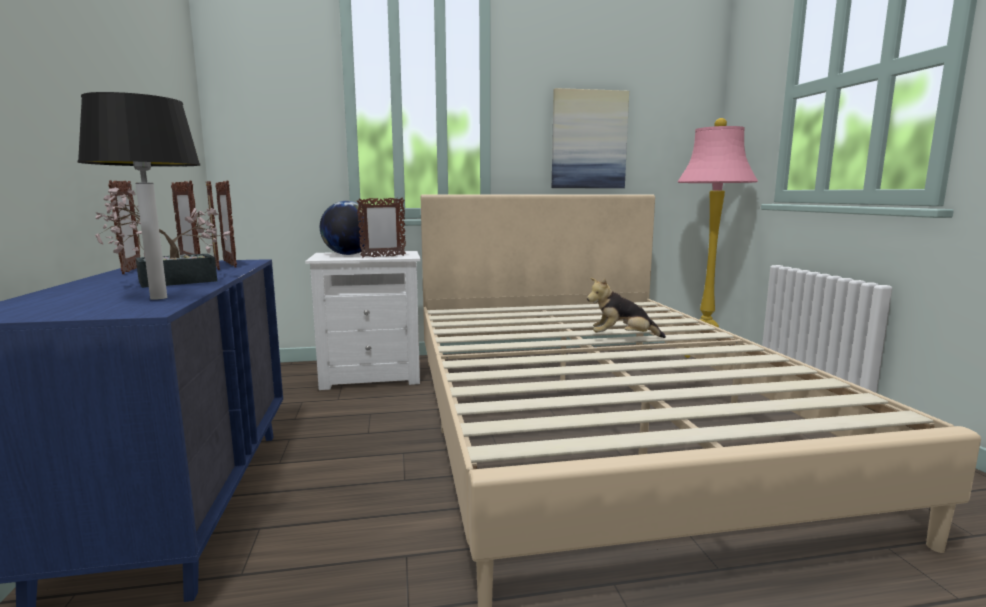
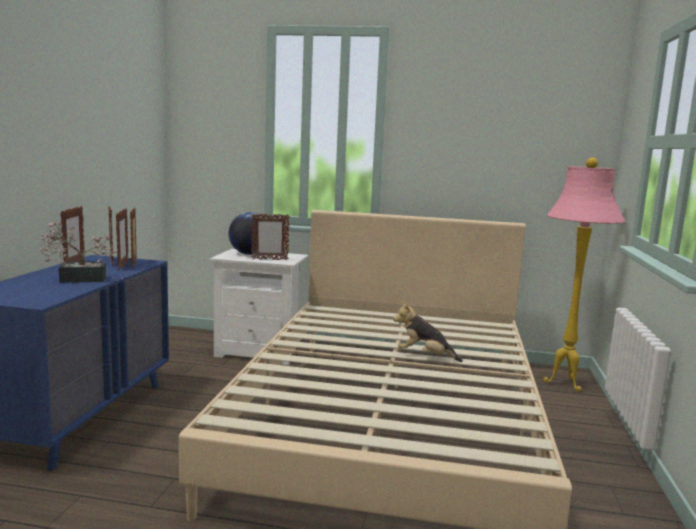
camera: 20 degrees right, 0 degrees up
table lamp [77,92,200,300] -> none
picture [552,88,629,188] -> none

